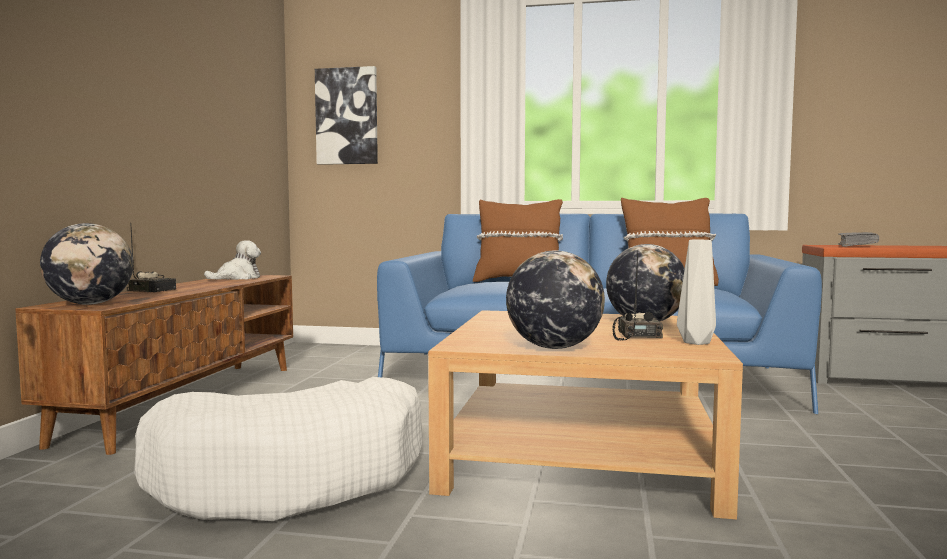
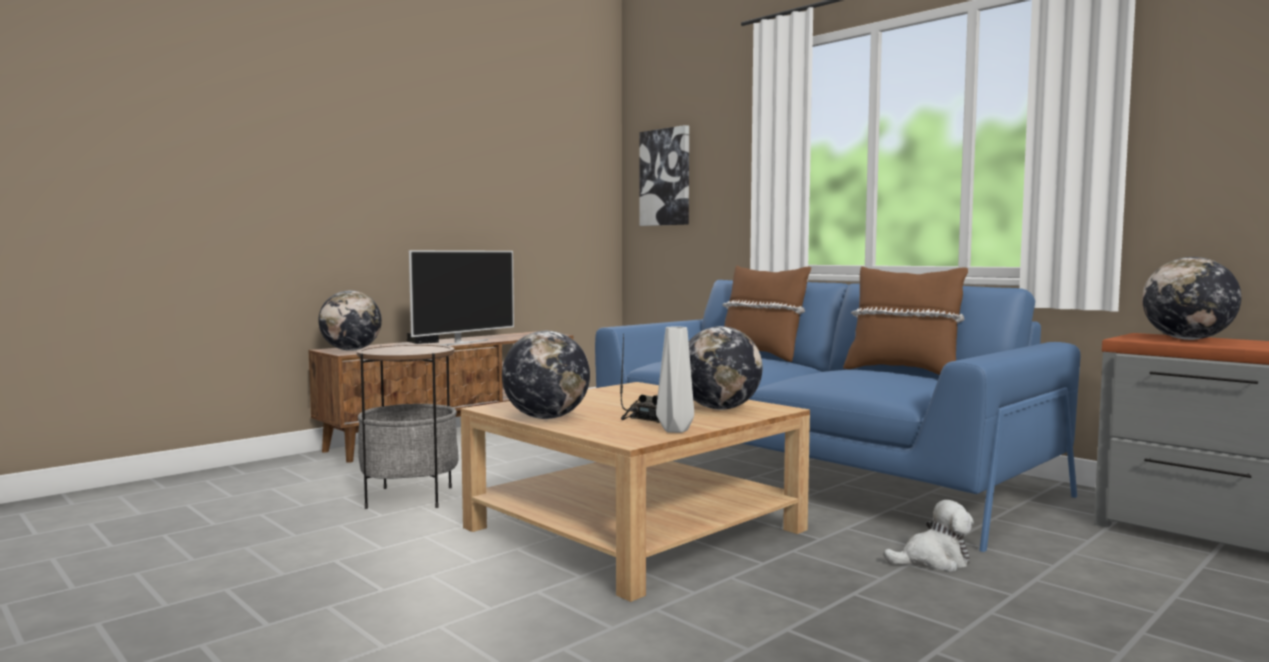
camera: 35 degrees right, 0 degrees up
white dog bed [134,377,423,521] -> side table [356,344,459,509]
plush toy [204,240,261,280] -> plush toy moved to [883,500,974,572]
grey book [838,232,879,247] -> globe [1142,257,1241,340]
none -> television [409,250,514,346]

